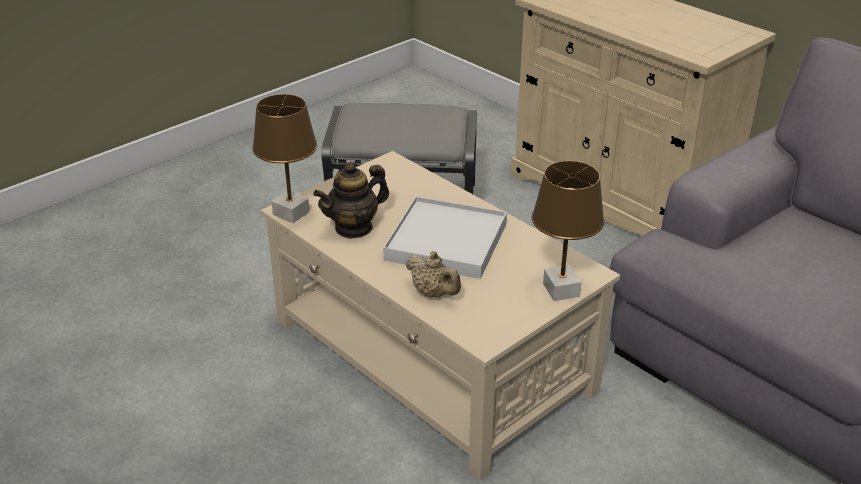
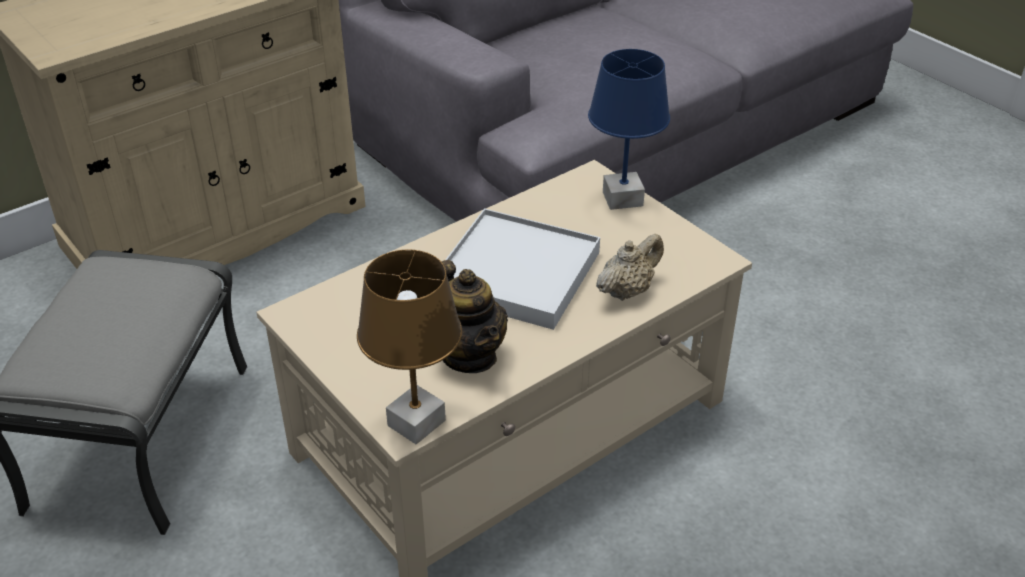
camera: 85 degrees left, 5 degrees up
brown table lamp [532,161,604,301] -> blue table lamp [588,49,670,210]

